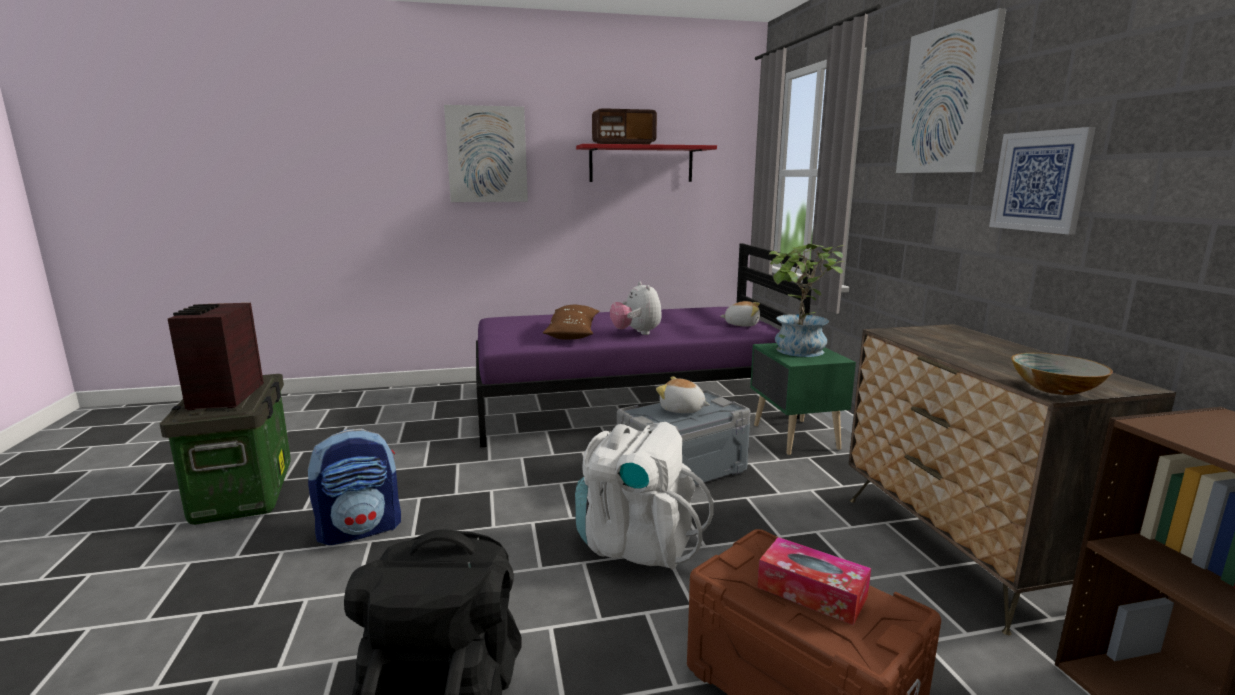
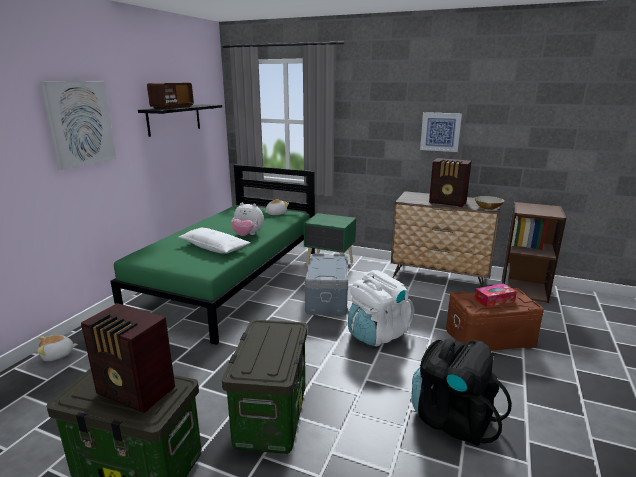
camera: 55 degrees left, 5 degrees up
backpack [307,429,401,545] -> storage box [222,320,308,454]
purple bed [476,243,814,447] -> green bed [111,165,315,345]
brown pillow [543,305,600,340] -> white pillow [178,228,251,254]
red shelf [576,144,717,182] -> black shelf [138,104,222,137]
plush toy [656,376,710,413] -> plush toy moved to [37,335,78,361]
potted plant [769,244,844,357] -> none
picture [896,8,1006,173] -> none
none -> radio [429,158,472,207]

